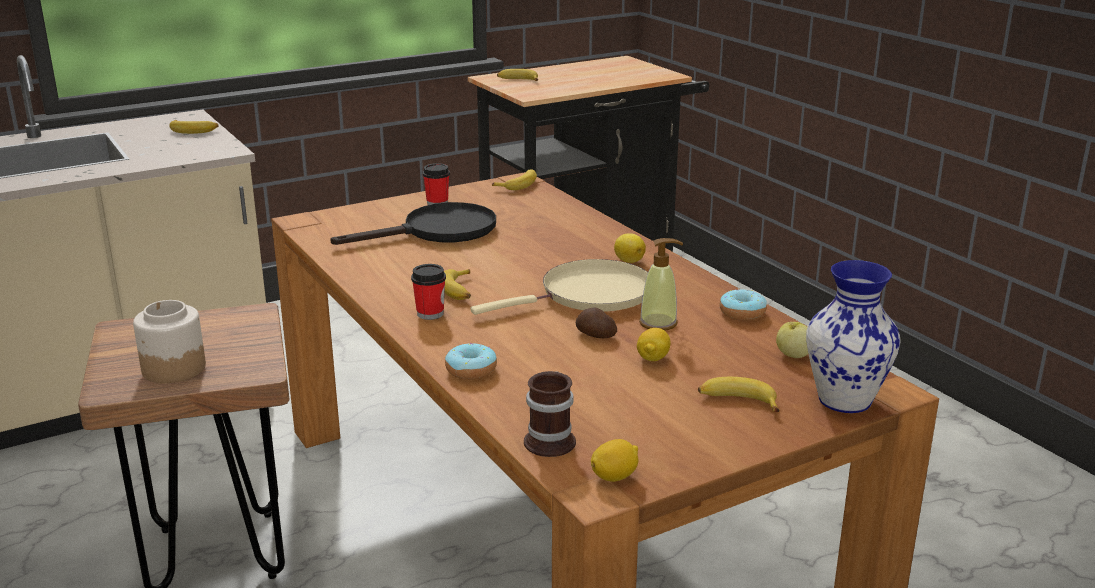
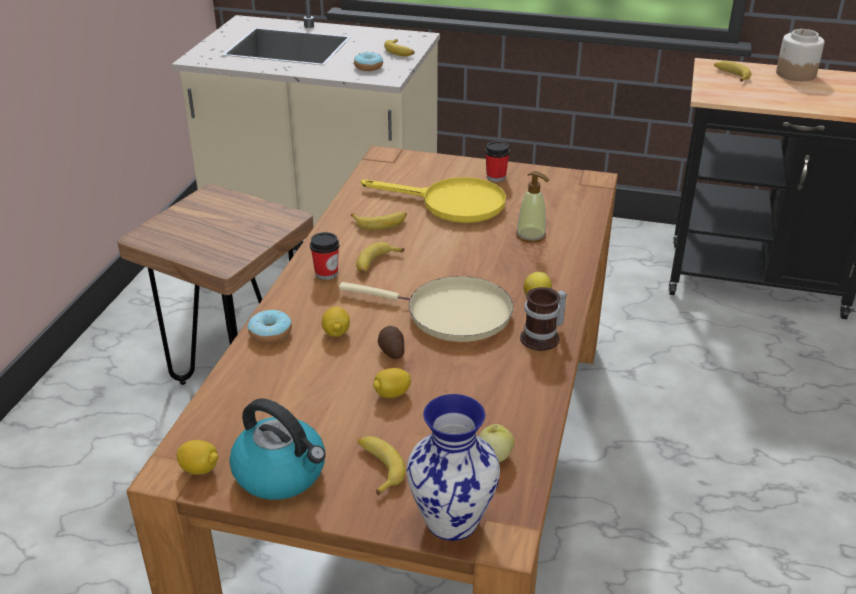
camera: 45 degrees right, 10 degrees up
jar [133,300,206,383] -> jar moved to [776,29,824,81]
black frying pan [330,202,496,245] -> yellow frying pan [361,177,506,223]
banana [492,169,537,190] -> banana moved to [351,212,407,230]
mug [524,371,576,457] -> mug moved to [520,287,567,351]
soap dispenser [639,238,683,331] -> soap dispenser moved to [516,171,549,243]
donut [719,289,767,321] -> donut moved to [354,52,383,71]
none -> kettle [229,398,326,500]
none -> lemon [322,307,350,337]

